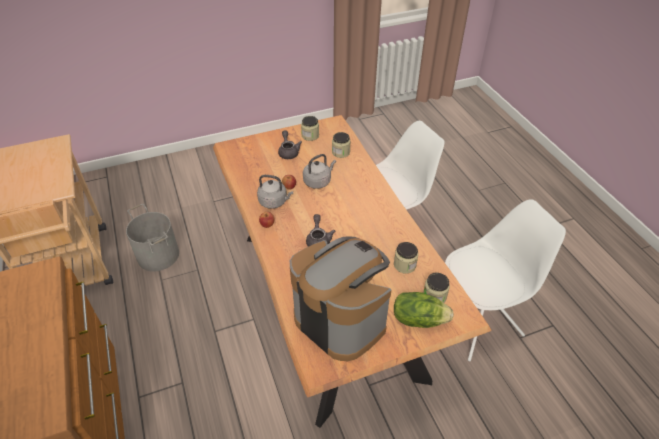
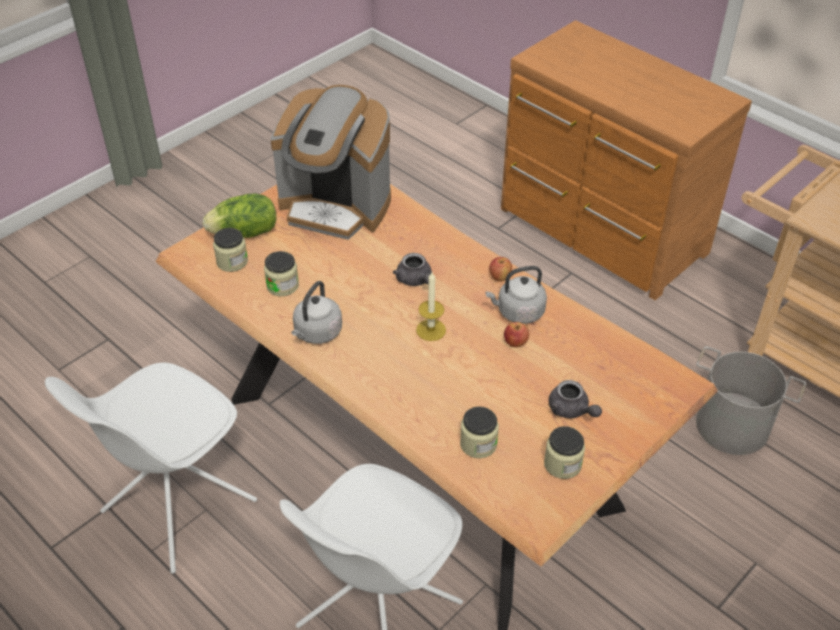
camera: 155 degrees right, 0 degrees up
grey kettle [303,154,336,189] -> grey kettle moved to [291,281,342,344]
none -> candle [416,272,446,341]

